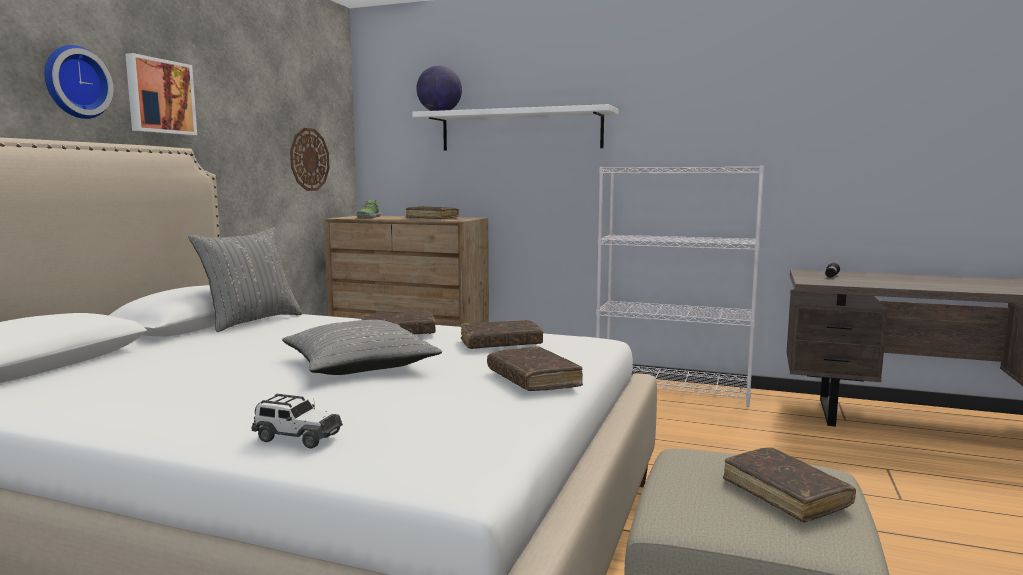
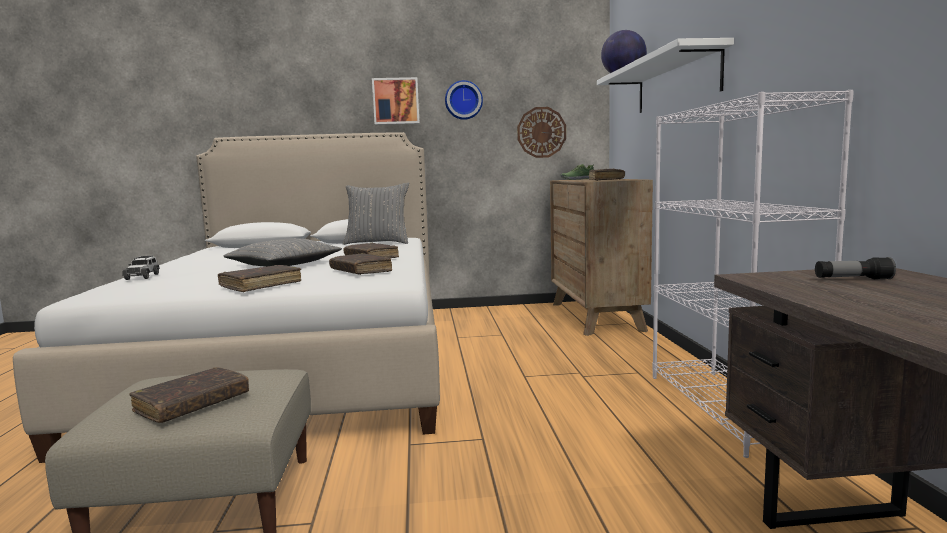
camera: 65 degrees right, 0 degrees up
wall clock [44,45,113,119] -> wall clock moved to [445,80,483,120]

